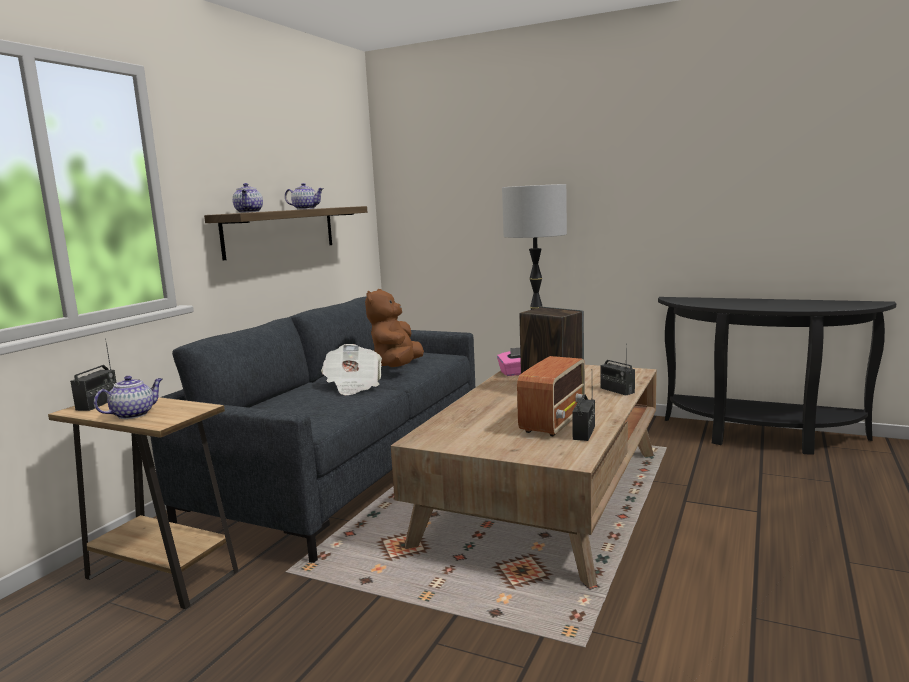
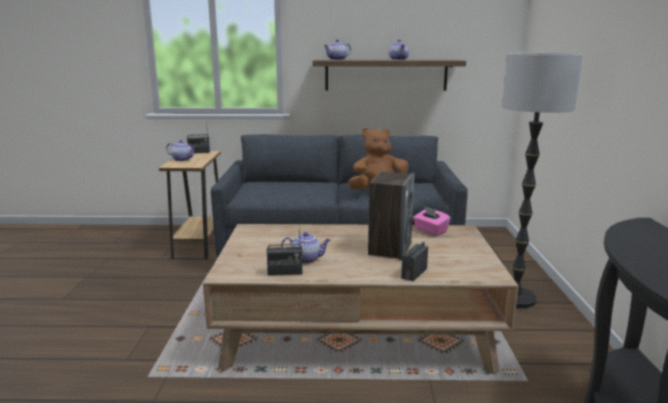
camera: 65 degrees right, 5 degrees up
newspaper [321,344,382,395] -> none
radio [517,356,585,437] -> teapot [281,232,330,263]

